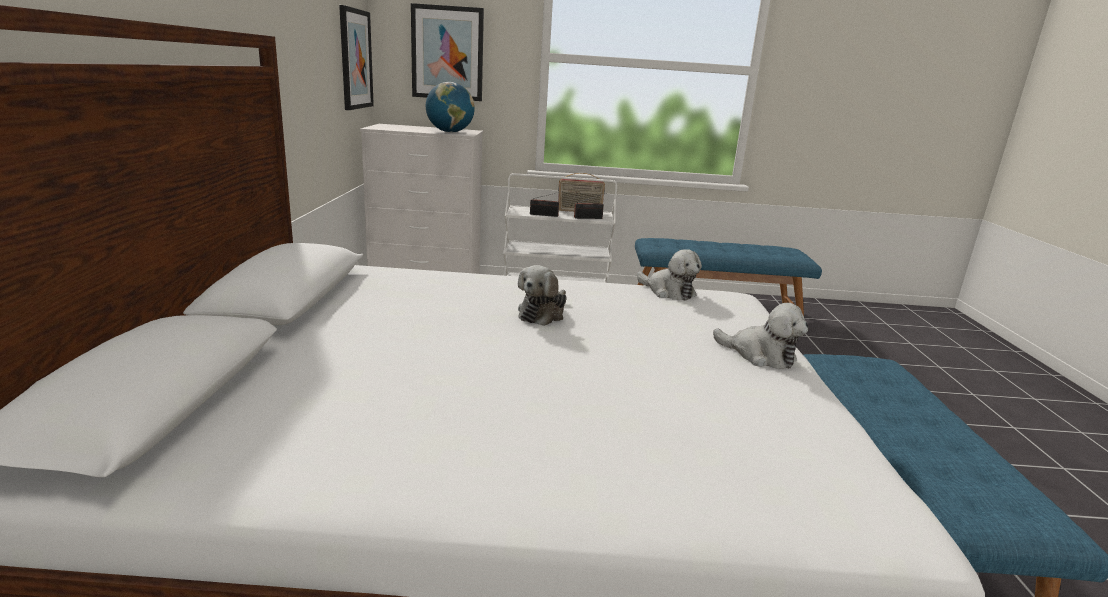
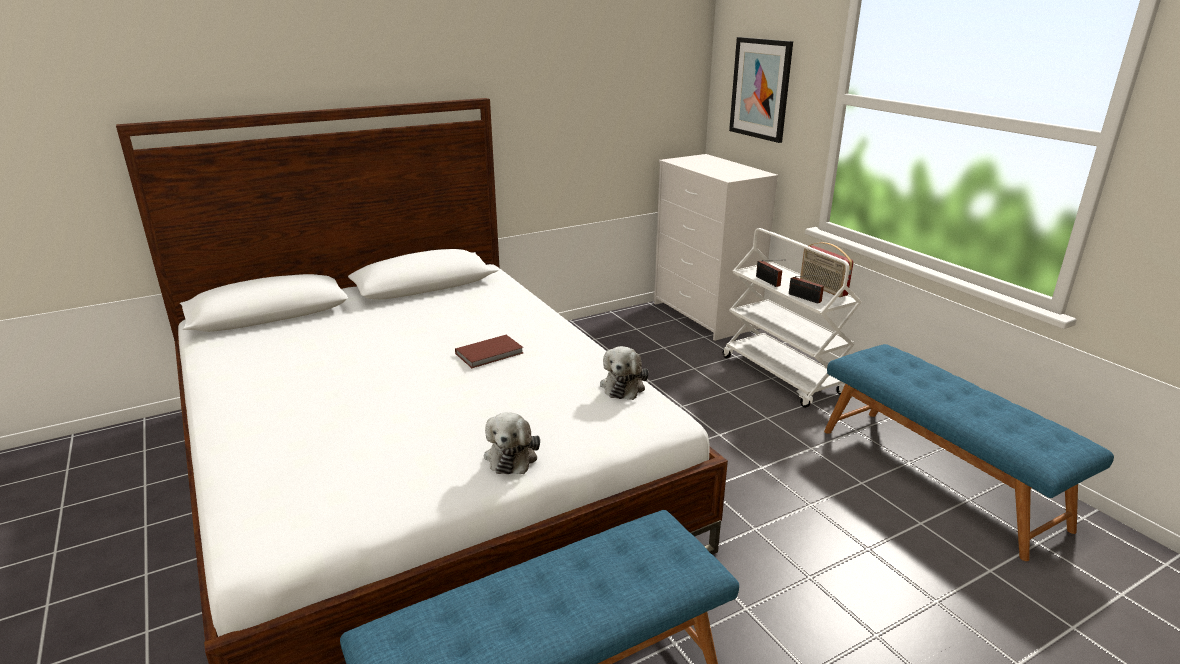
camera: 60 degrees right, 5 degrees up
picture [339,5,374,110] -> none
globe [426,82,475,132] -> none
plush toy [518,265,567,326] -> brown book [455,335,524,368]

